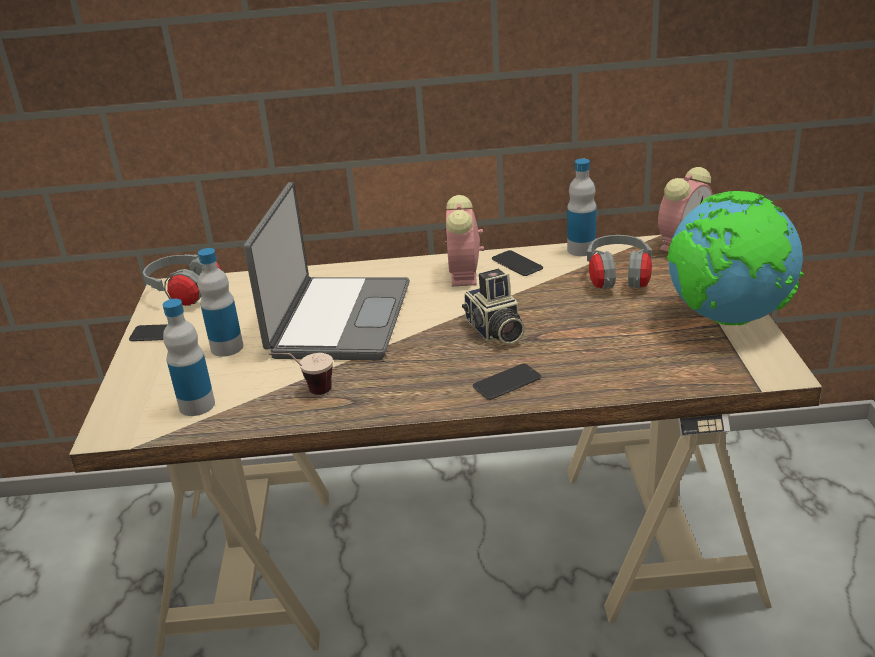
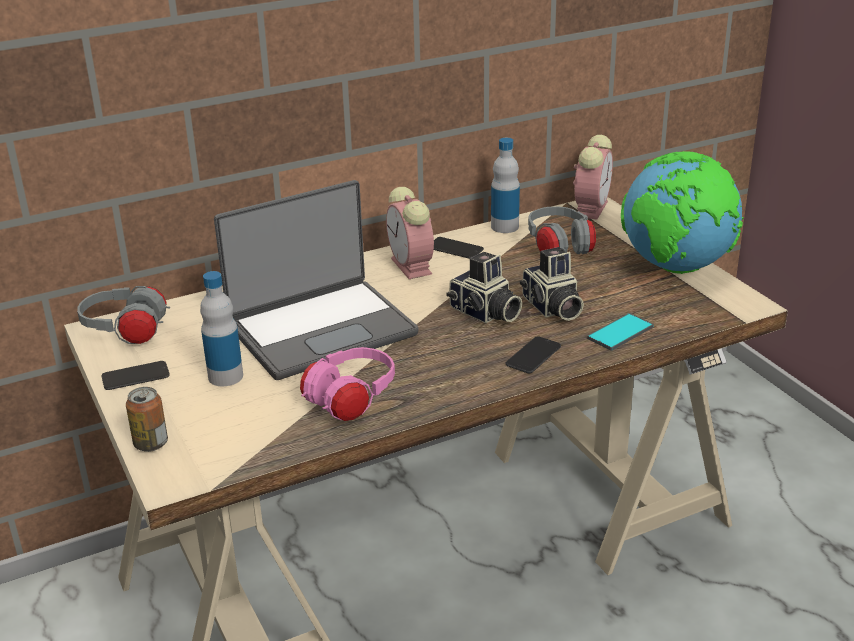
camera: 25 degrees left, 0 degrees up
bottle [163,299,215,416] -> none
laptop [244,182,410,360] -> laptop turned 75 degrees clockwise [214,180,418,380]
cup [269,353,333,395] -> pink headphones [300,347,395,421]
none -> can [126,387,168,452]
none -> camera [520,247,584,321]
none -> phone [587,313,654,351]

